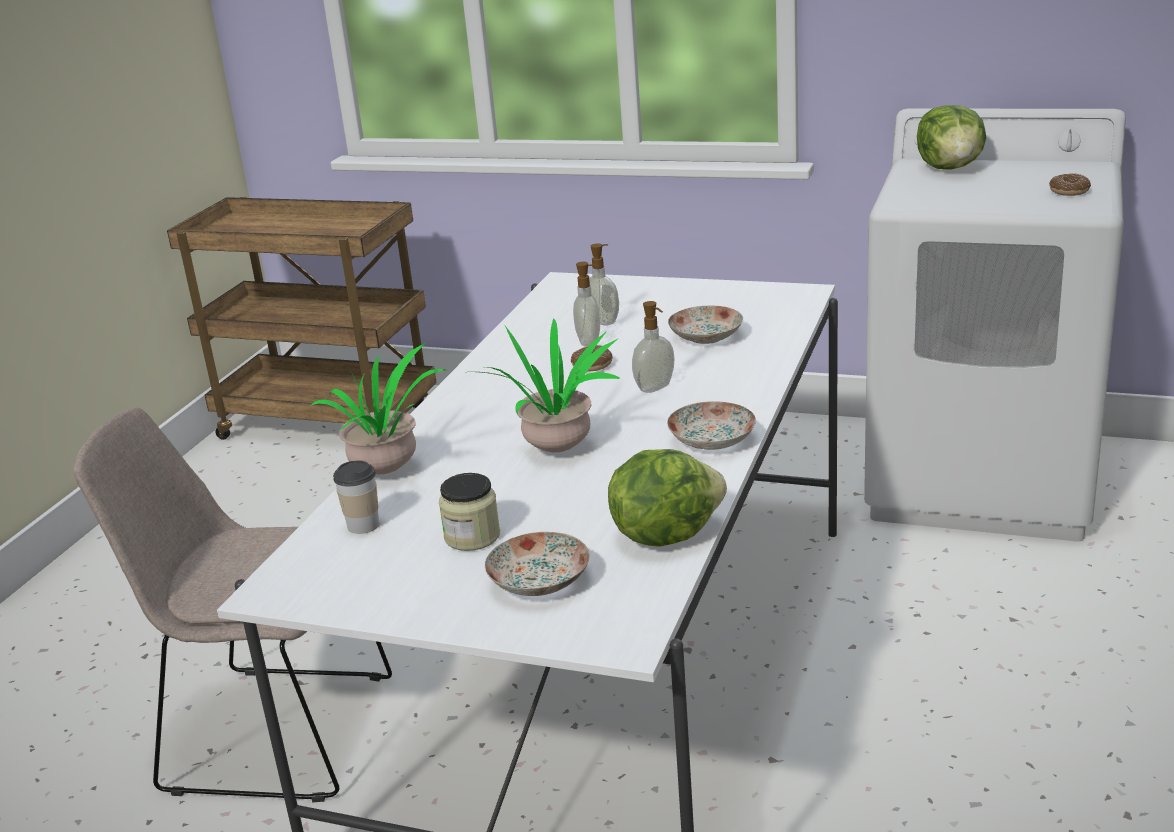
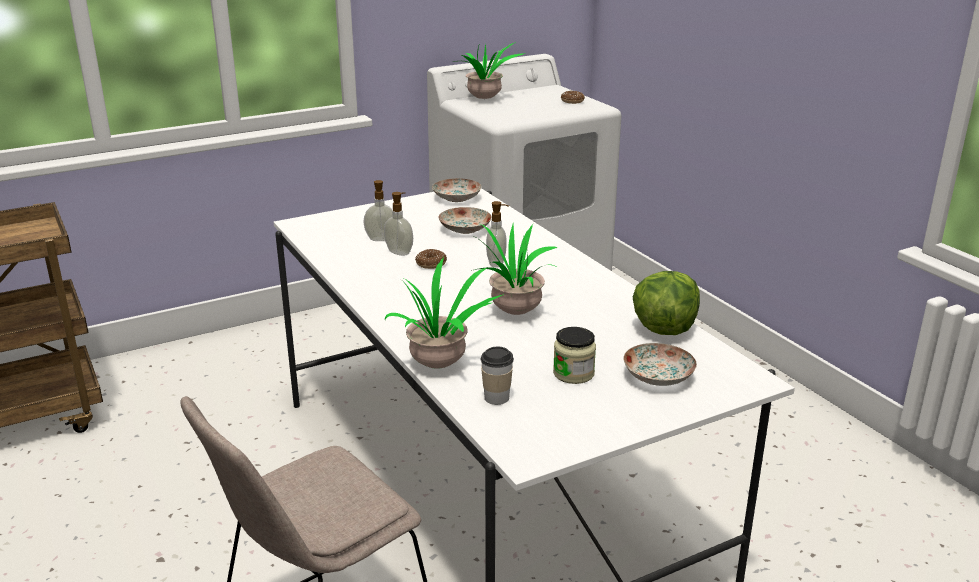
camera: 50 degrees left, 0 degrees up
plate [667,401,756,450] -> plate moved to [432,178,482,202]
lettuce [917,105,986,170] -> potted plant [453,42,524,99]

